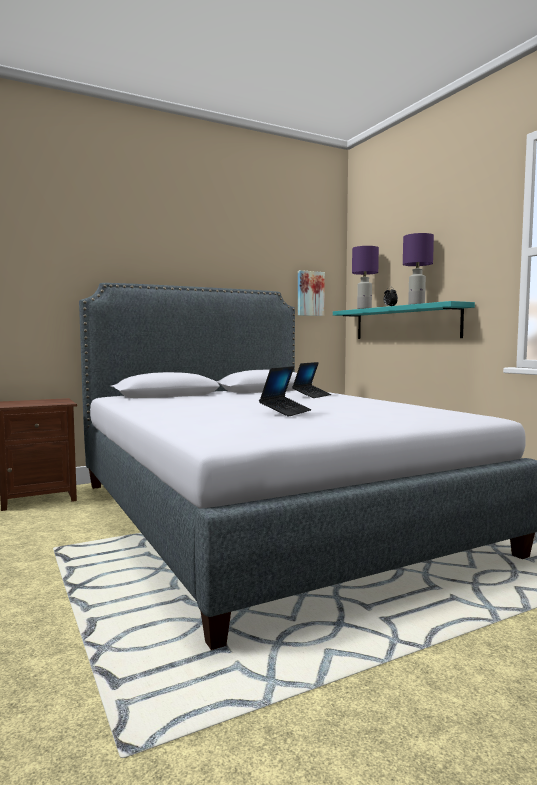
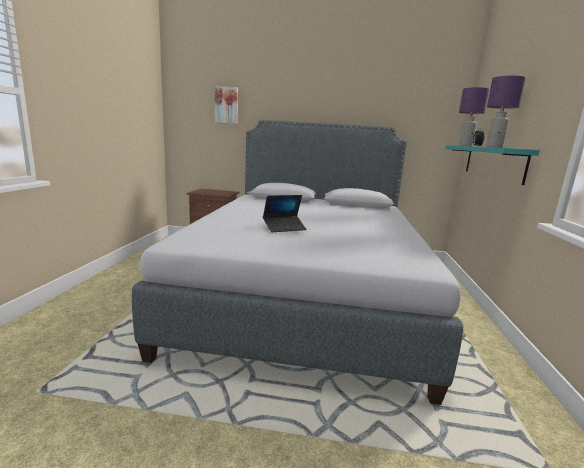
camera: 35 degrees right, 10 degrees up
laptop [292,362,331,398] -> none
picture [298,270,325,316] -> picture moved to [215,86,238,124]

